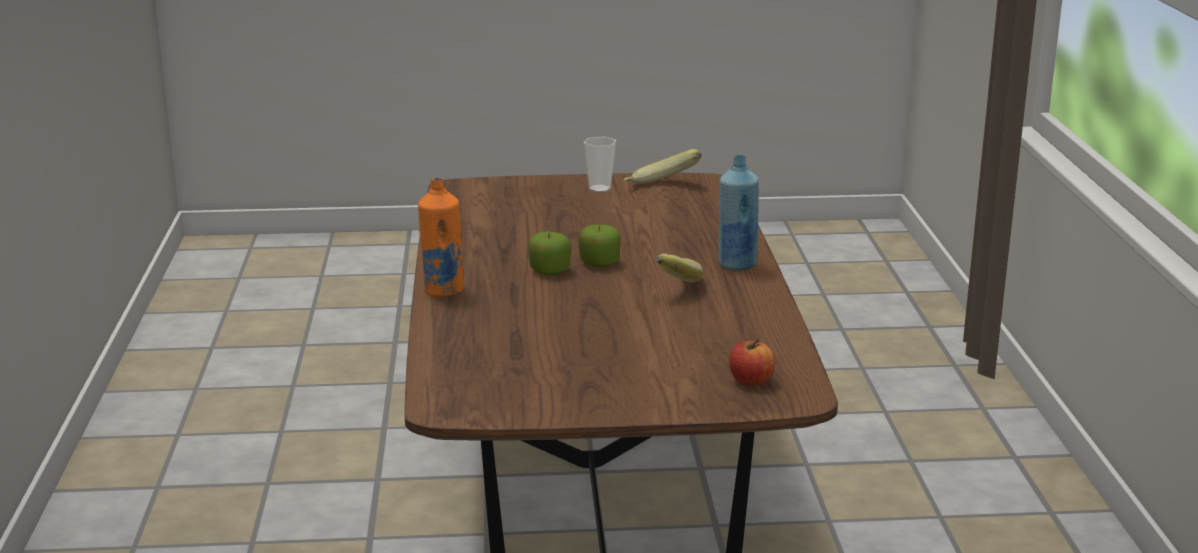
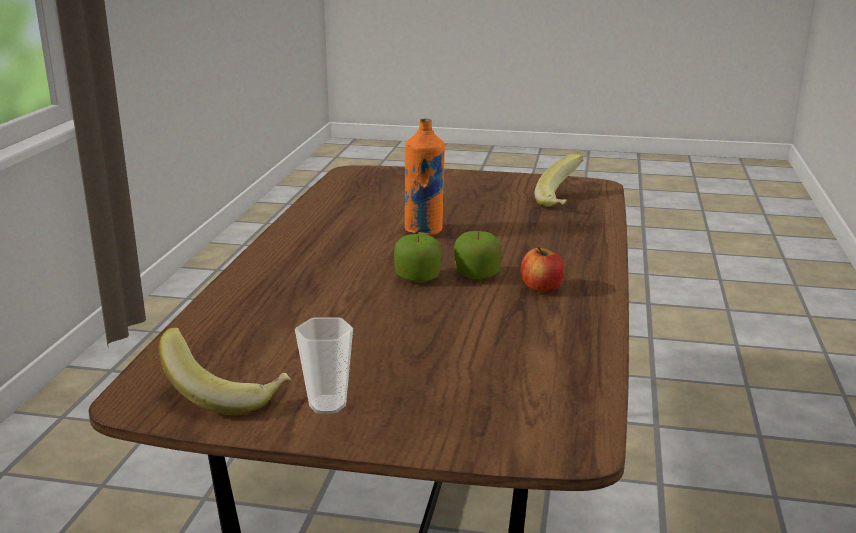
camera: 165 degrees left, 0 degrees up
orange bottle [418,177,464,298] -> orange bottle moved to [405,118,445,235]
banana [656,254,703,283] -> banana moved to [534,154,583,207]
blue bottle [719,155,759,270] -> none
apple [729,340,775,386] -> apple moved to [521,247,564,292]

